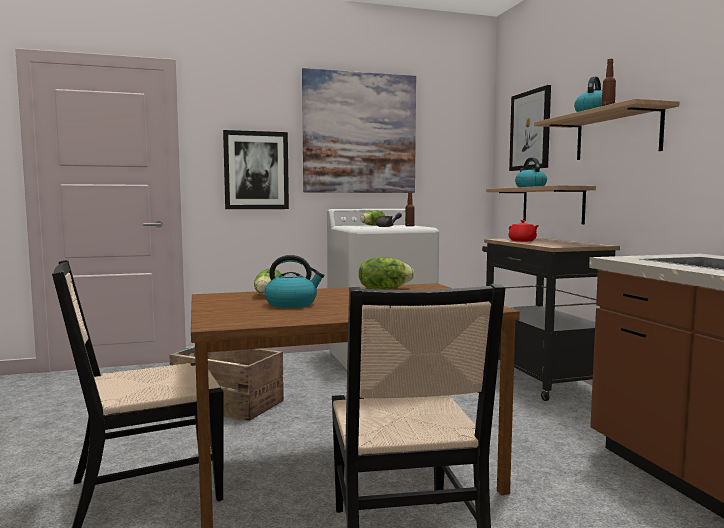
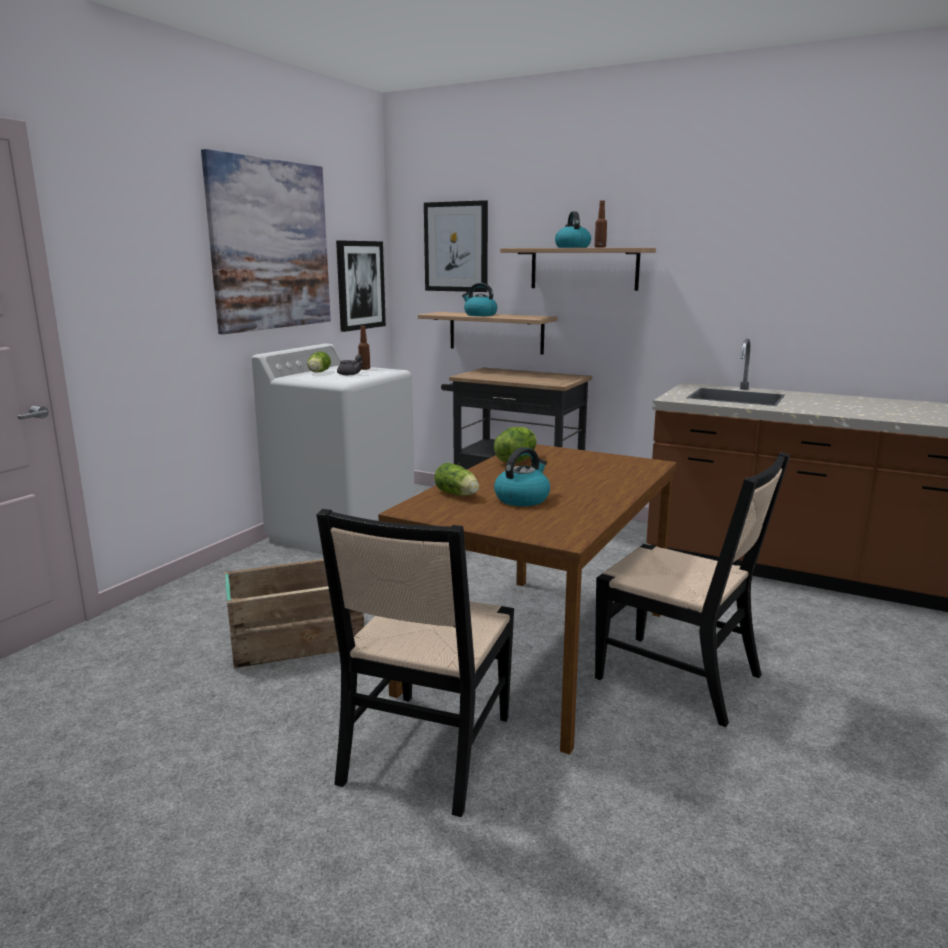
camera: 45 degrees left, 10 degrees up
picture [223,130,289,209] -> picture moved to [336,240,386,332]
red teapot [509,220,539,242] -> none

